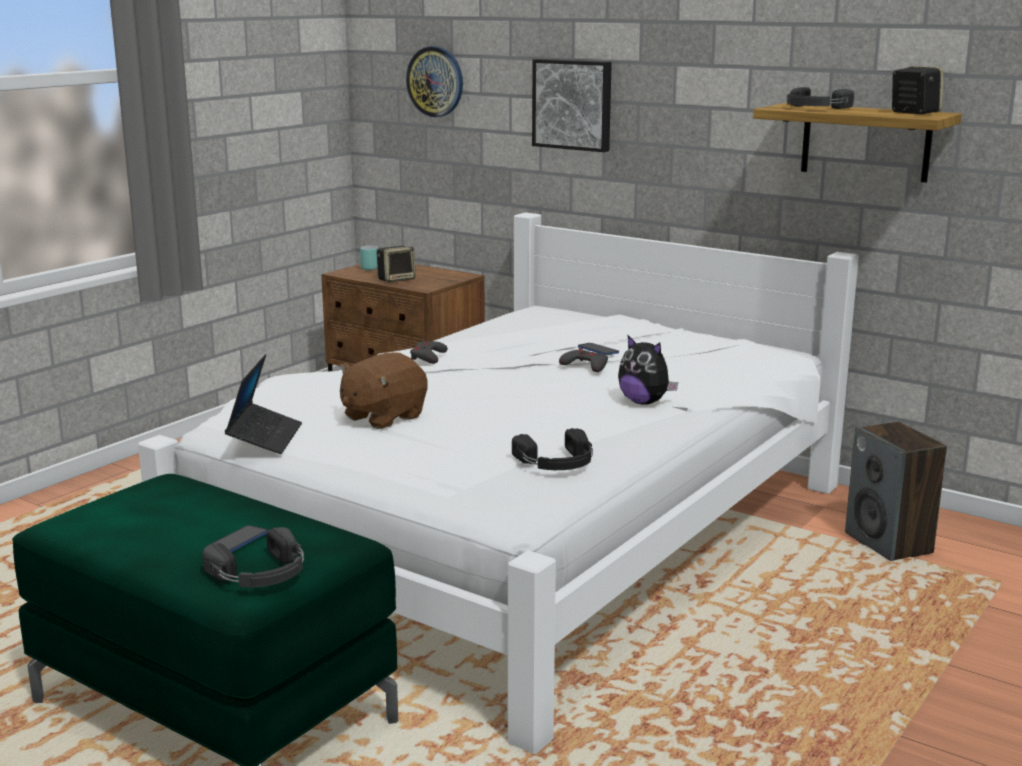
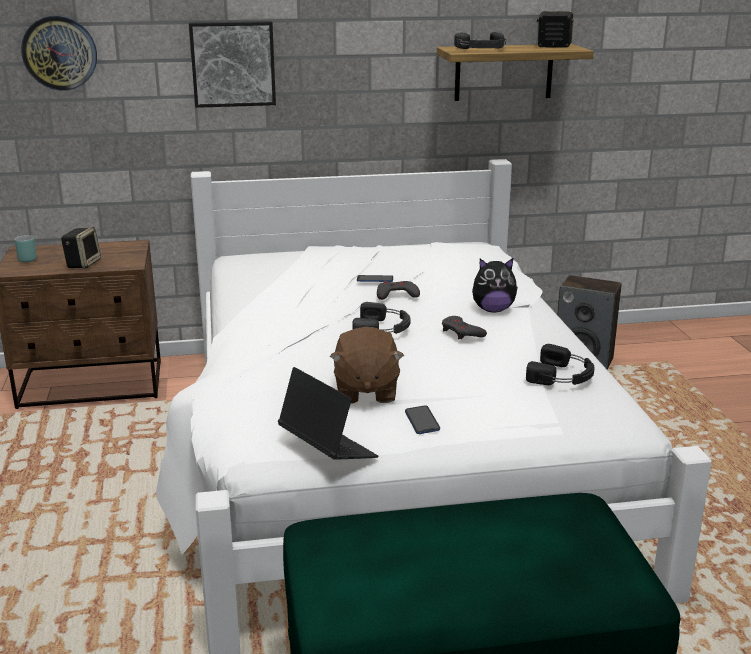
camera: 45 degrees left, 5 degrees up
black headphones [203,527,304,587] -> black headphones moved to [352,302,410,334]
phone [206,525,268,552] -> phone moved to [405,406,440,434]
grey game controller [410,341,448,364] -> grey game controller moved to [442,316,487,339]

